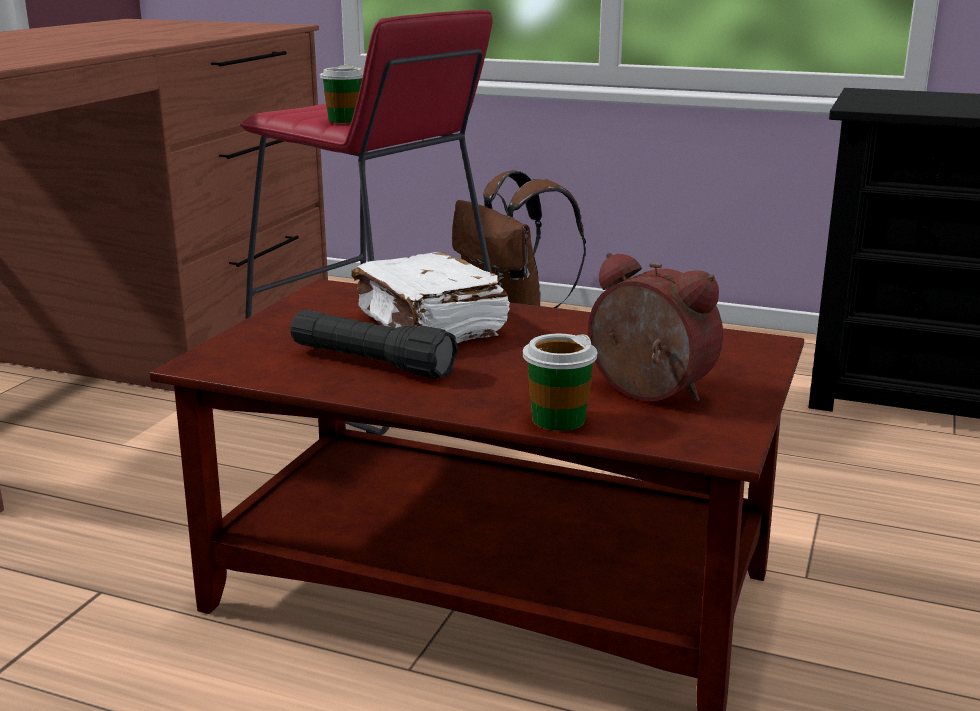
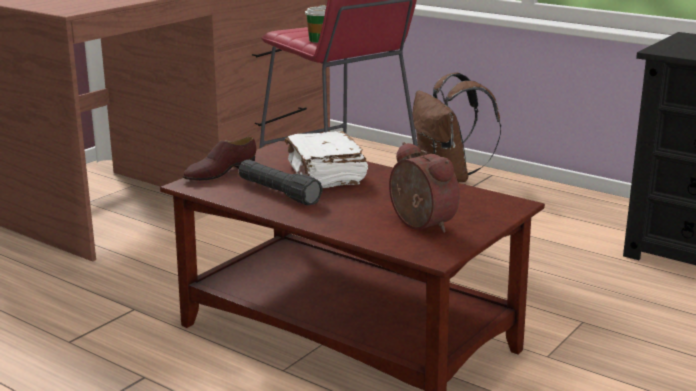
camera: 15 degrees right, 0 degrees up
cup [523,334,598,431] -> none
none -> brown shoe [183,137,256,181]

